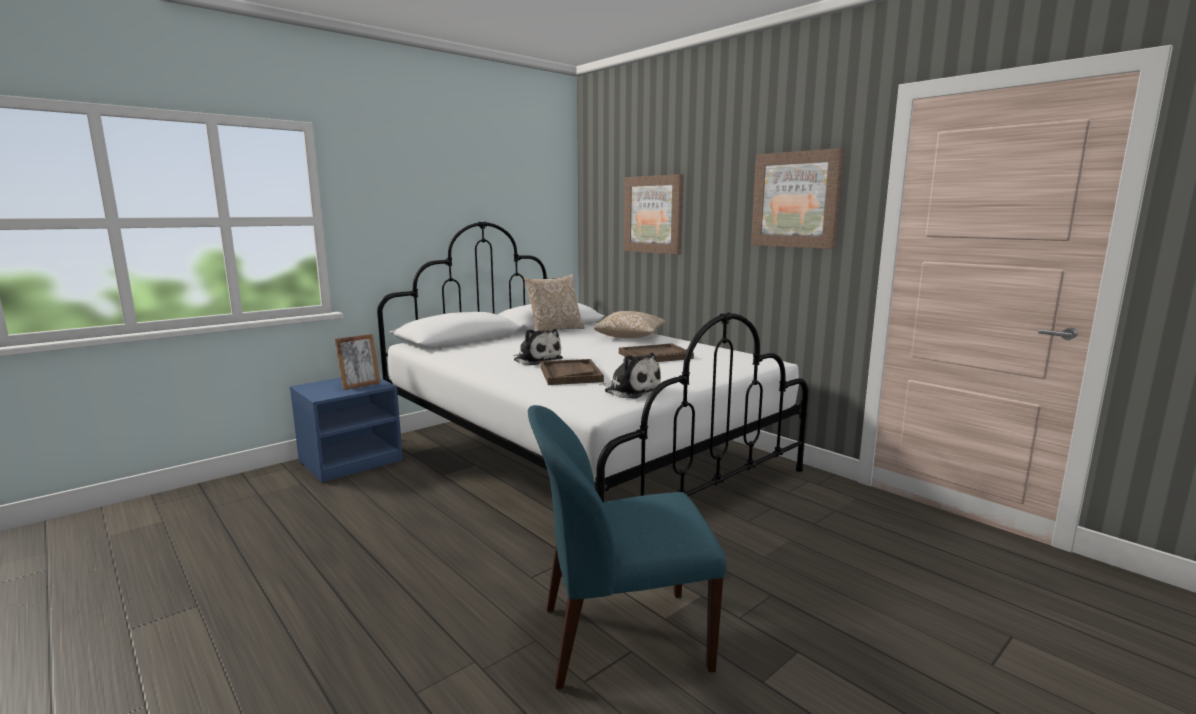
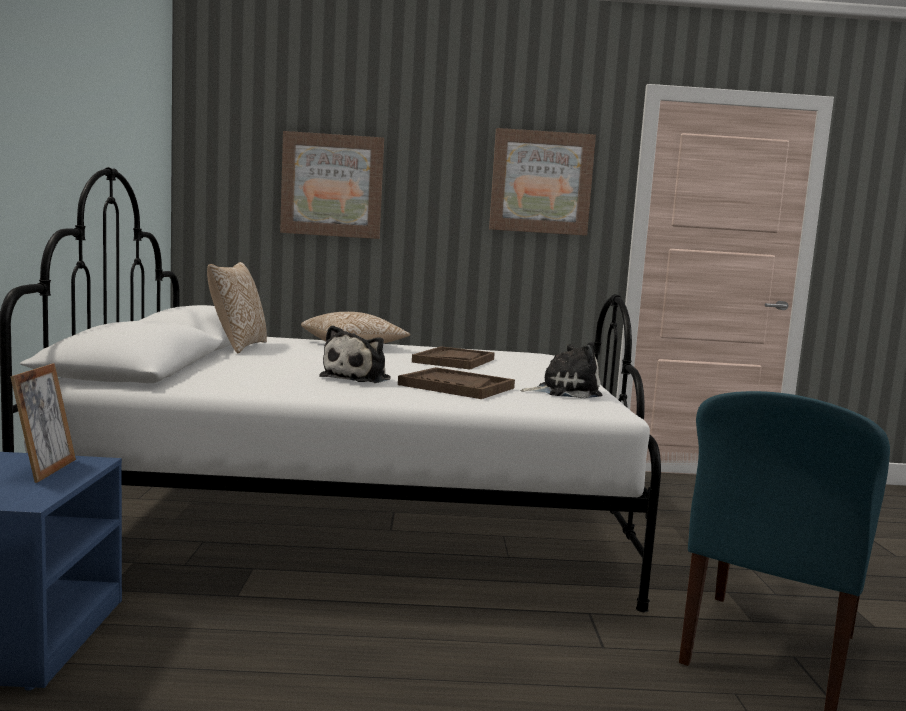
camera: 50 degrees left, 5 degrees down
plush toy [513,329,563,365] -> plush toy turned 120 degrees clockwise [319,325,391,383]

